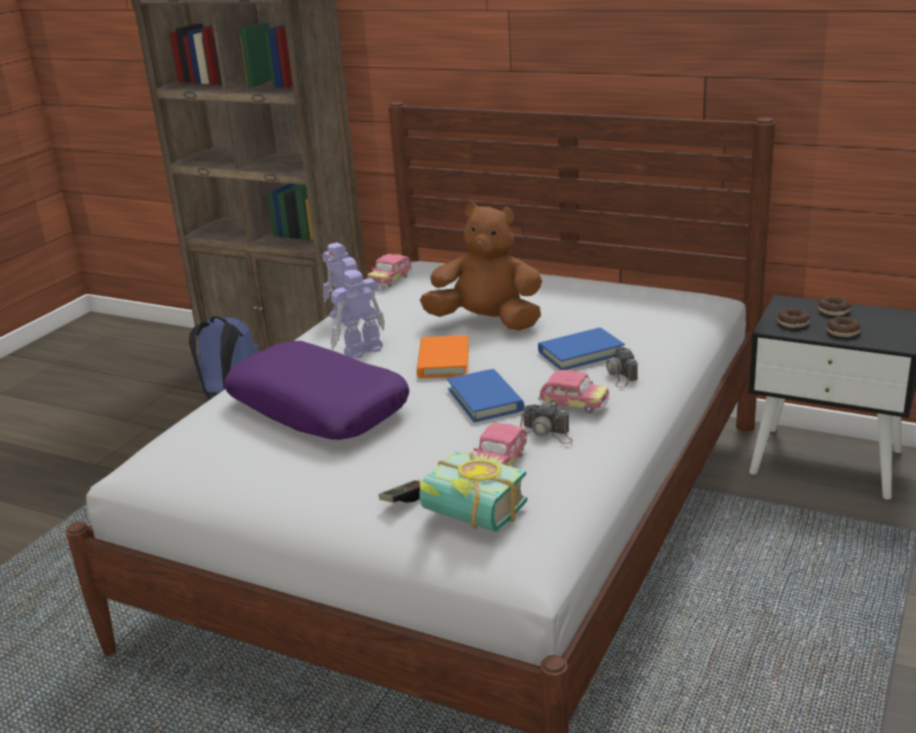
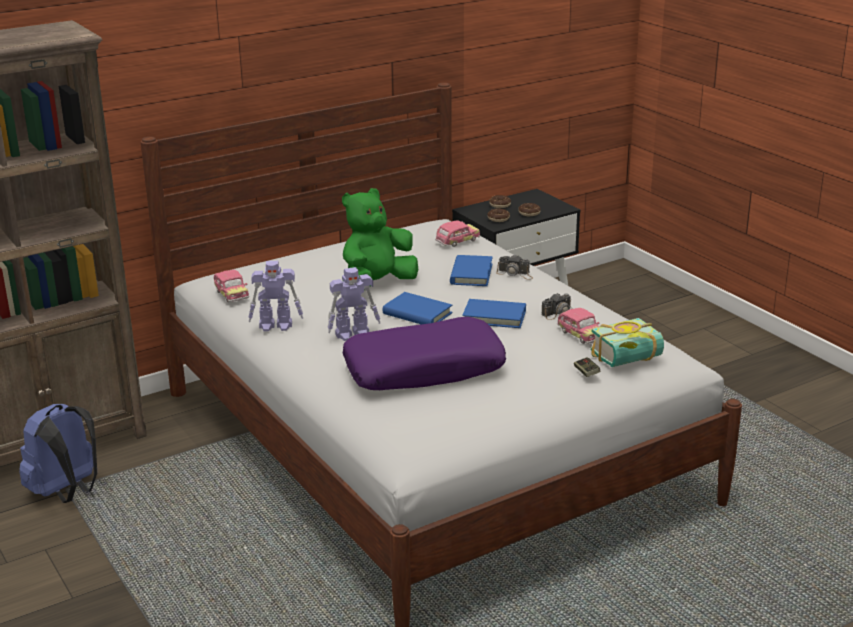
camera: 60 degrees left, 0 degrees up
toy robot [331,270,385,358] -> toy robot turned 105 degrees counterclockwise [328,267,380,341]
orange book [417,335,469,378] -> blue book [383,292,453,324]
brown plush toy [420,202,542,331] -> green plush toy [342,188,418,287]
toy car [538,370,610,413] -> toy car moved to [435,220,480,247]

